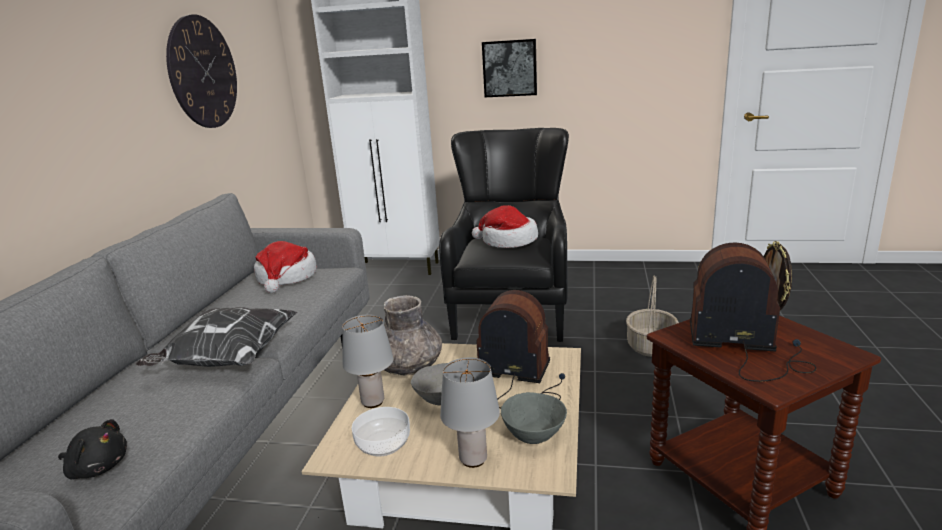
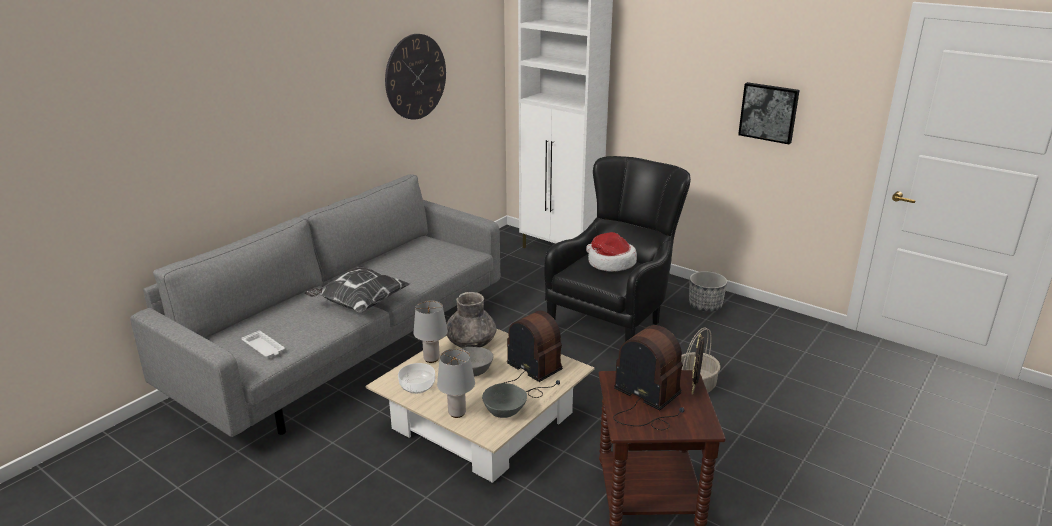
camera: 25 degrees right, 5 degrees up
black plush toy [58,419,127,479] -> white tray [241,330,285,358]
hat [254,241,317,293] -> none
picture [482,39,537,97] -> picture moved to [738,82,800,144]
none -> planter [689,271,727,312]

